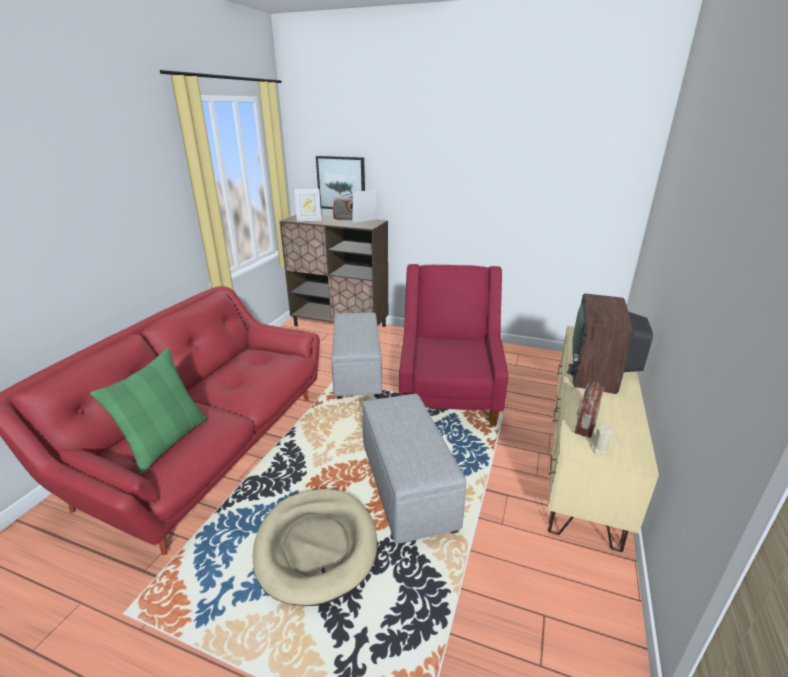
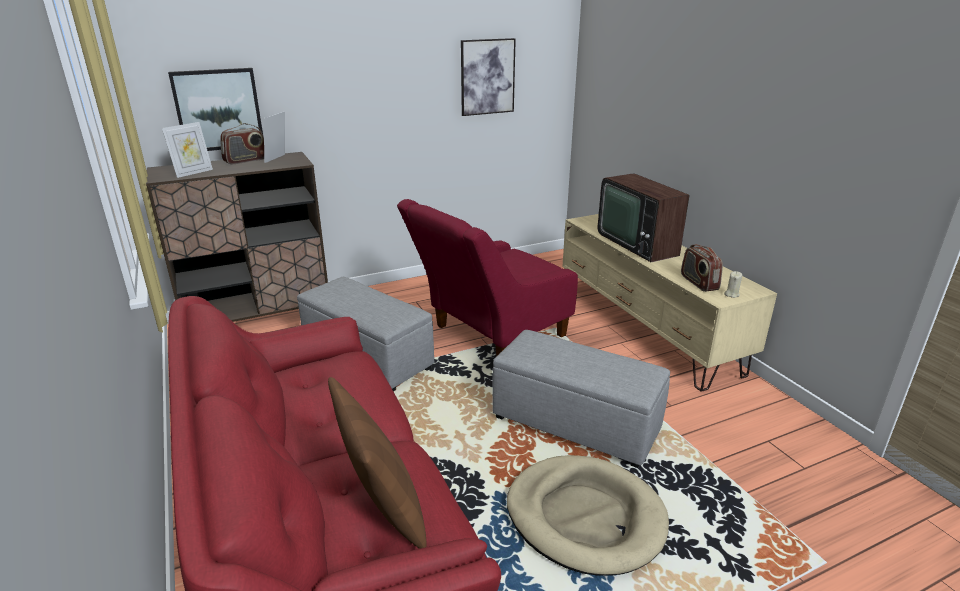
camera: 45 degrees left, 0 degrees up
green pillow [90,348,207,474] -> brown pillow [328,377,427,549]
red armchair [399,264,508,427] -> red armchair turned 90 degrees counterclockwise [397,199,578,357]
none -> picture [461,38,516,116]

